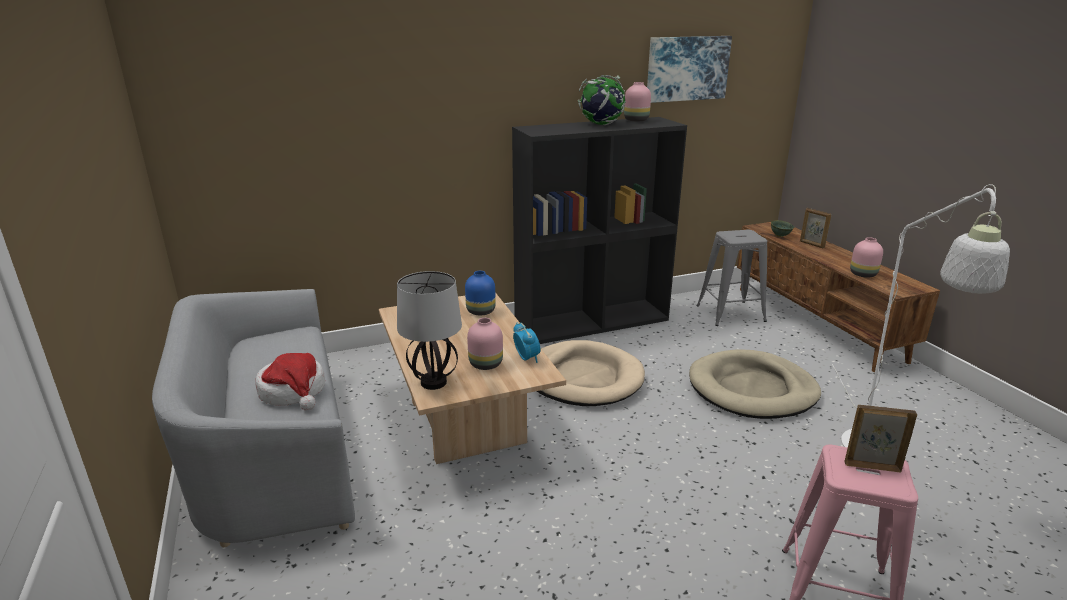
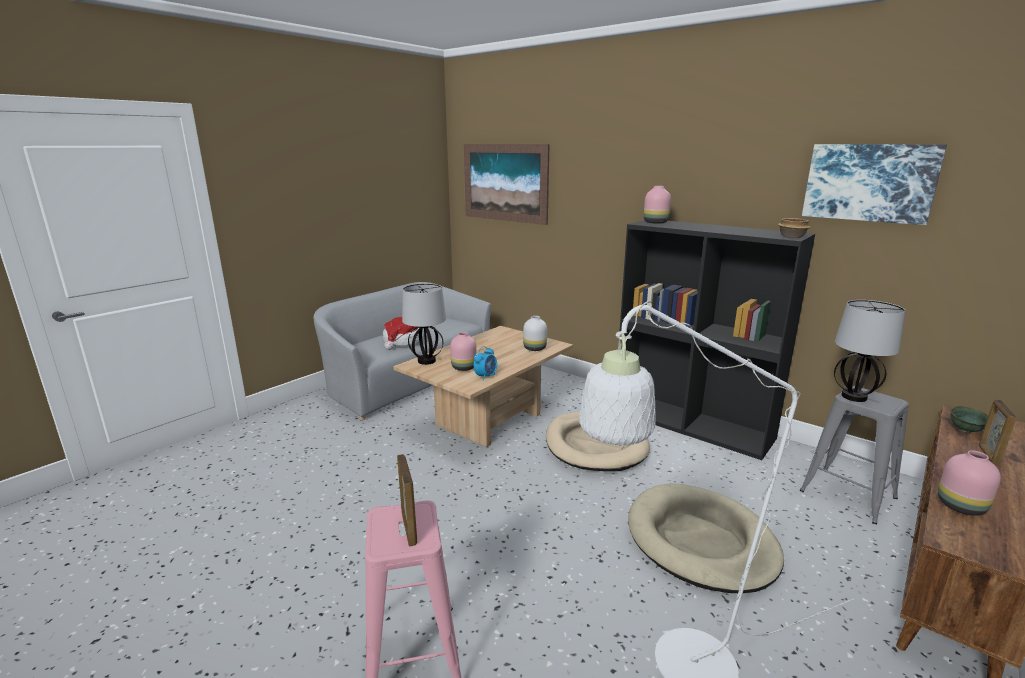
camera: 60 degrees right, 5 degrees down
blue vase [465,271,496,315] -> white vase [523,316,547,351]
globe [578,75,626,125] -> none
pink vase [624,82,651,121] -> pink vase moved to [644,186,671,224]
none -> picture [464,144,550,225]
none -> bowl [778,218,811,238]
none -> table lamp [834,300,905,402]

